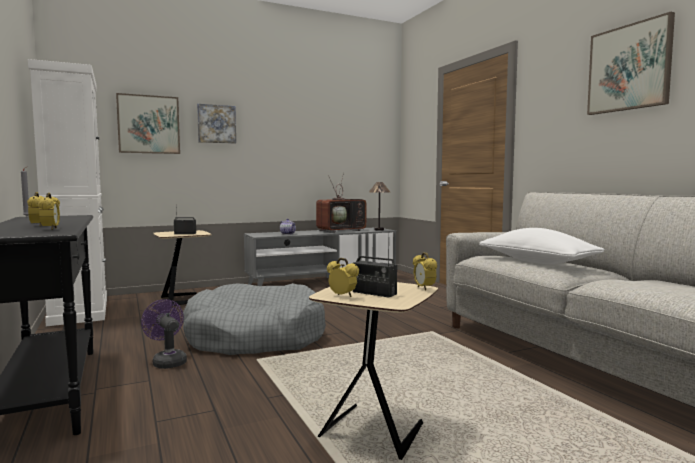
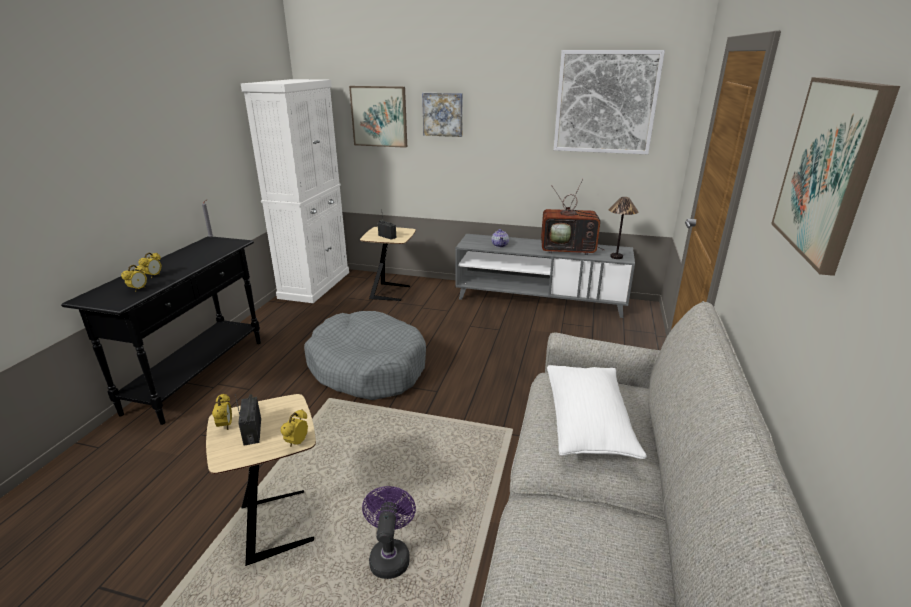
camera: 40 degrees right, 20 degrees up
purple fan [141,299,187,369] -> purple fan moved to [362,486,416,579]
none -> picture [554,50,665,154]

